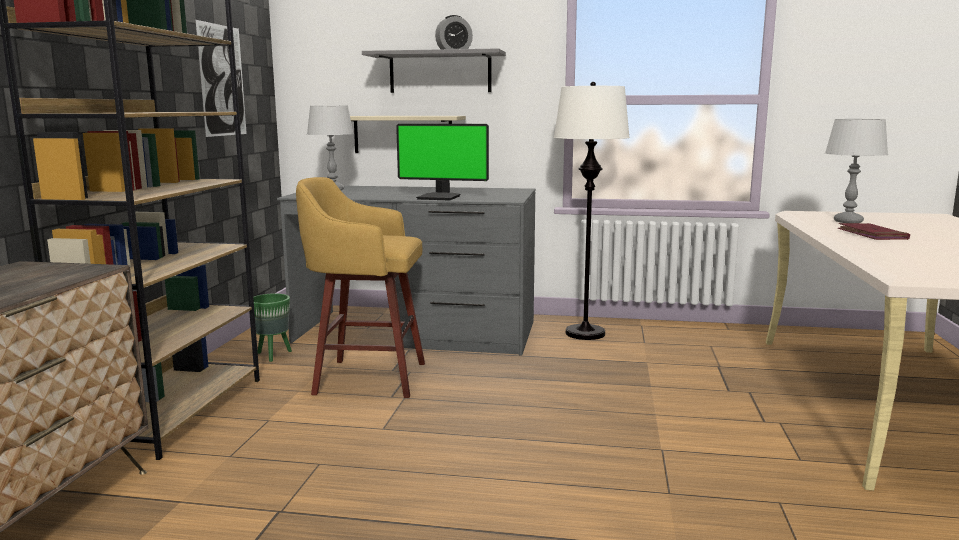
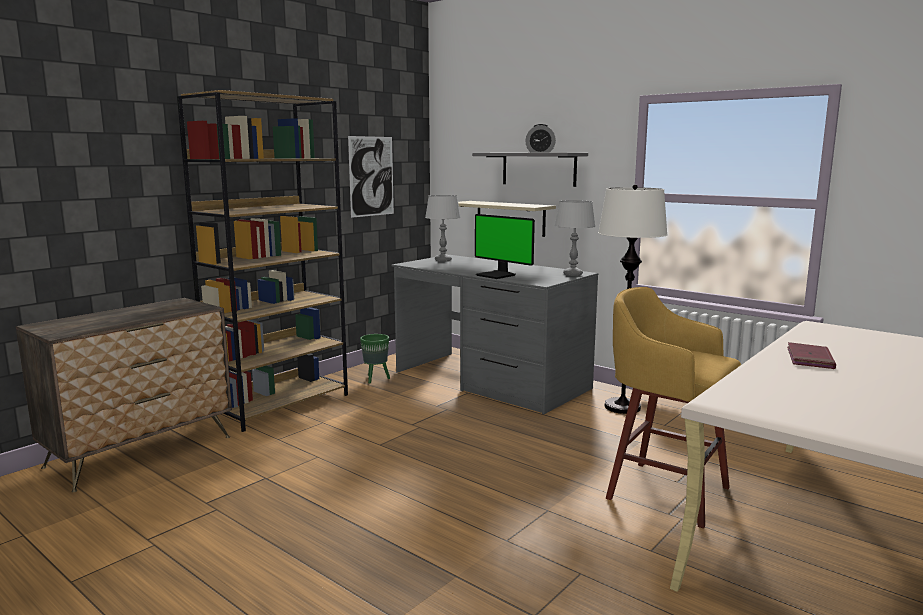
camera: 30 degrees right, 0 degrees up
yellow stool [296,177,425,398] -> yellow stool moved to [606,287,741,528]
grey table lamp [825,119,888,223] -> grey table lamp moved to [555,200,595,276]

